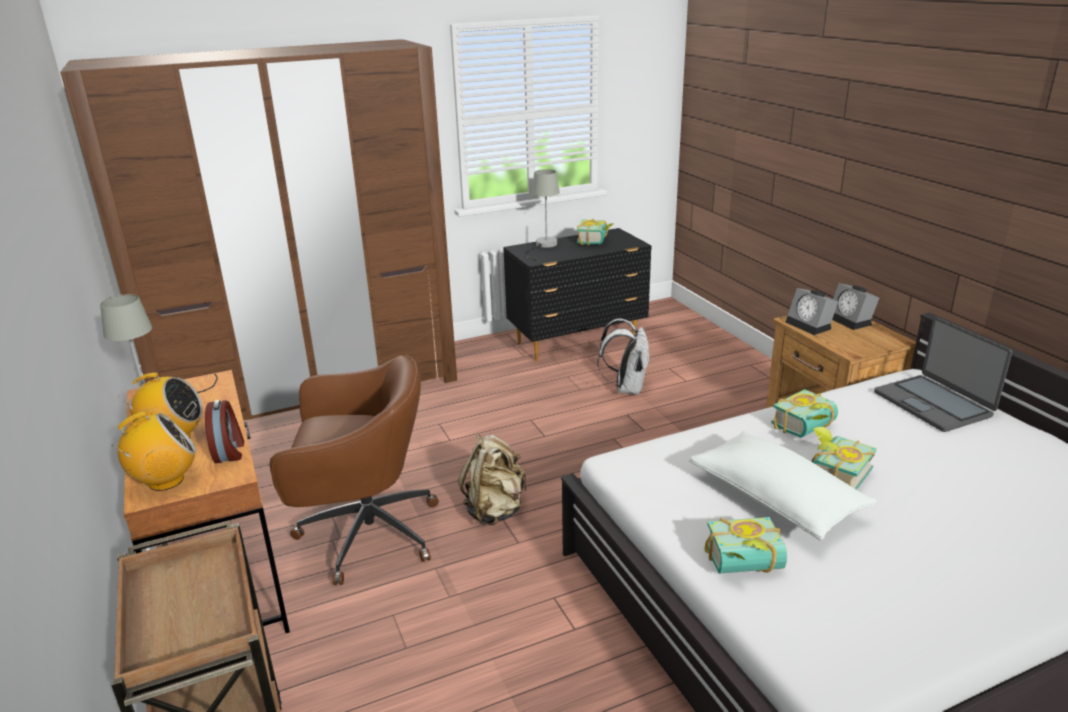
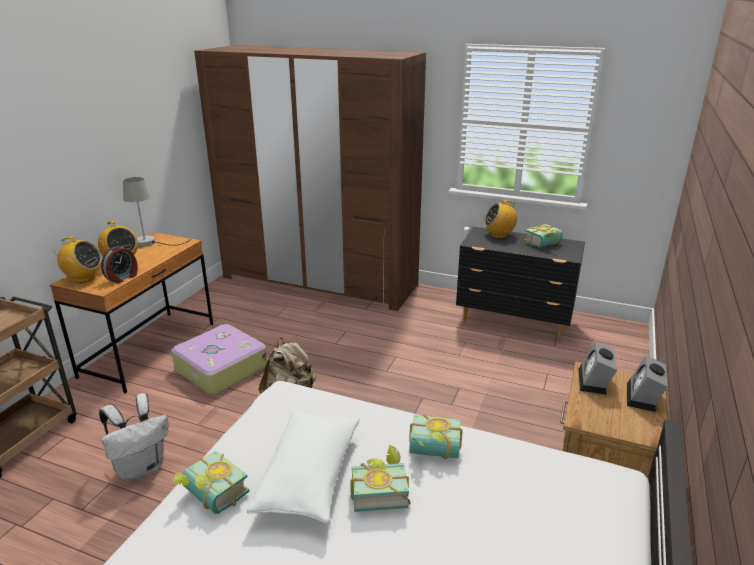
camera: 45 degrees right, 0 degrees up
brown office chair [270,355,439,585] -> suitcase [171,324,267,395]
grey table lamp [525,169,560,261] -> radio [484,200,517,238]
white backpack [598,318,650,395] -> white backpack moved to [99,393,168,481]
laptop [874,317,1012,432] -> none

